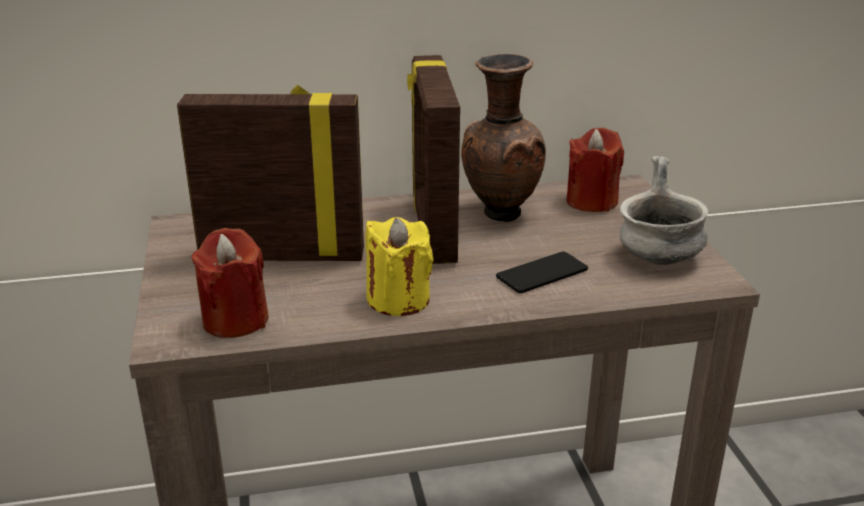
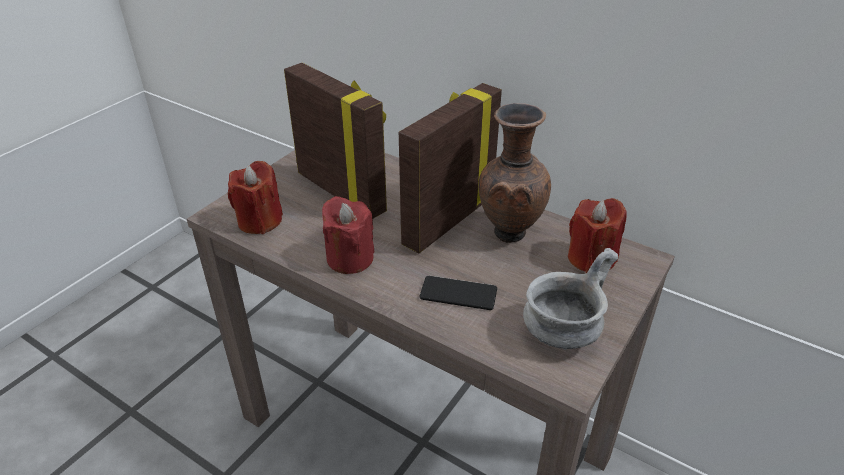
camera: 45 degrees right, 10 degrees up
yellow candle [365,217,433,316] -> red candle [322,196,374,274]

